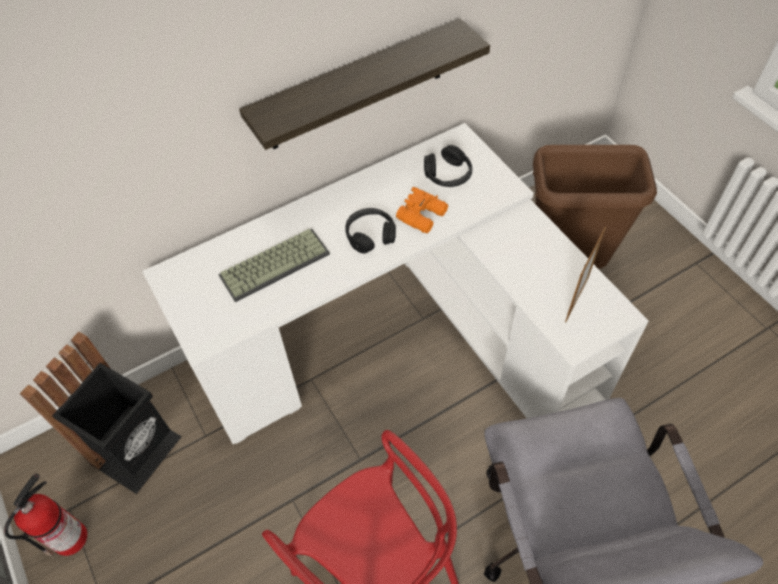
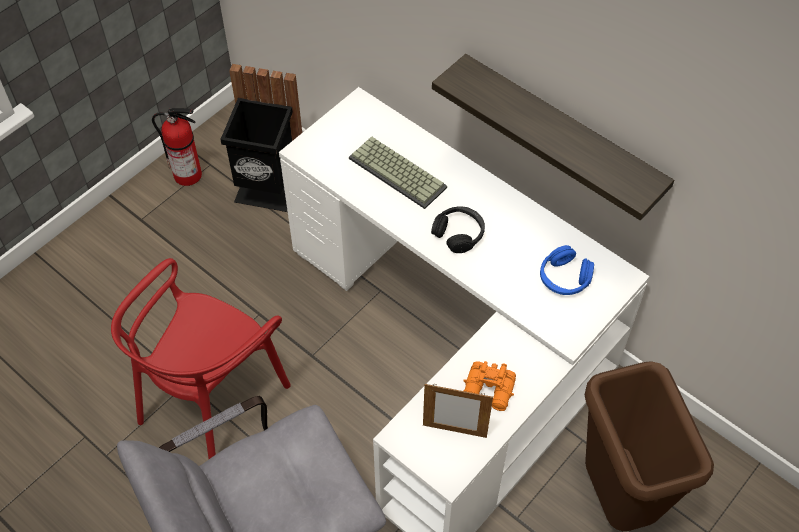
camera: 70 degrees right, 0 degrees up
orange binoculars [396,187,448,234] -> orange binoculars moved to [463,361,516,411]
black headphones [424,145,472,187] -> blue headphones [540,245,594,295]

